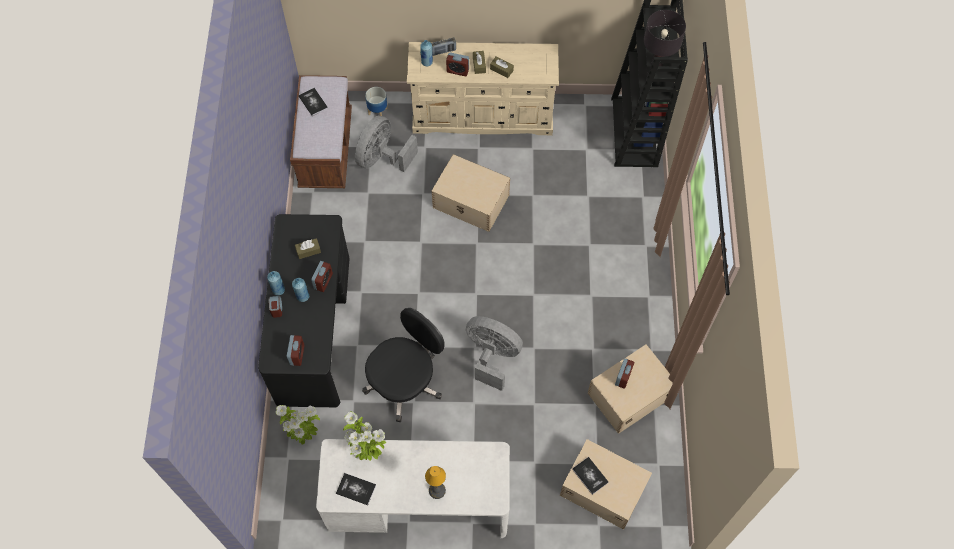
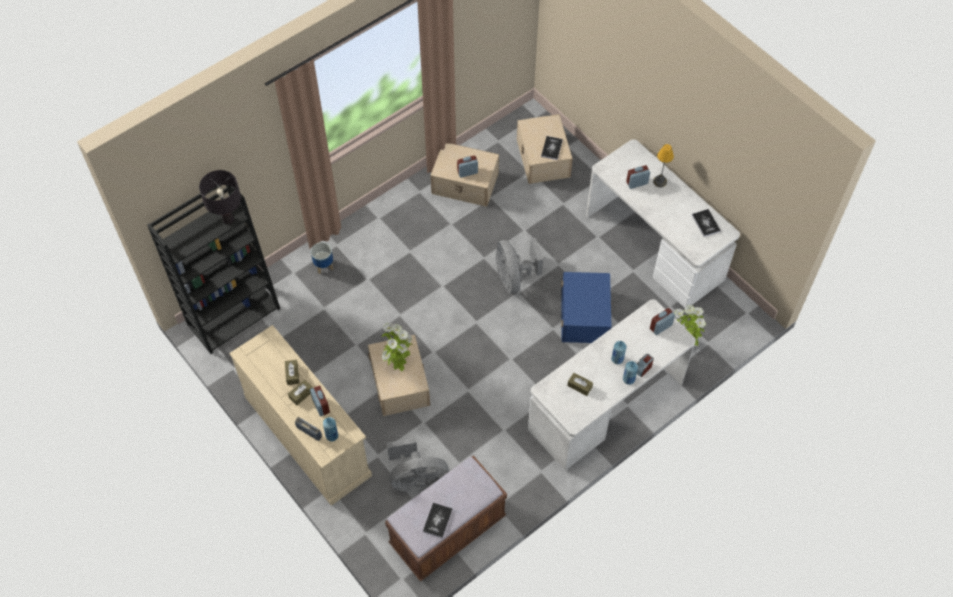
camera: 130 degrees left, 5 degrees down
black desk [258,214,350,407] -> white desk [528,299,696,470]
alarm clock [311,261,333,292] -> alarm clock moved to [626,165,650,189]
potted plant [343,411,386,461] -> potted plant moved to [382,323,413,371]
black office chair [362,308,444,422] -> blue storage box [561,272,612,343]
planter [365,87,388,116] -> planter moved to [311,242,333,274]

